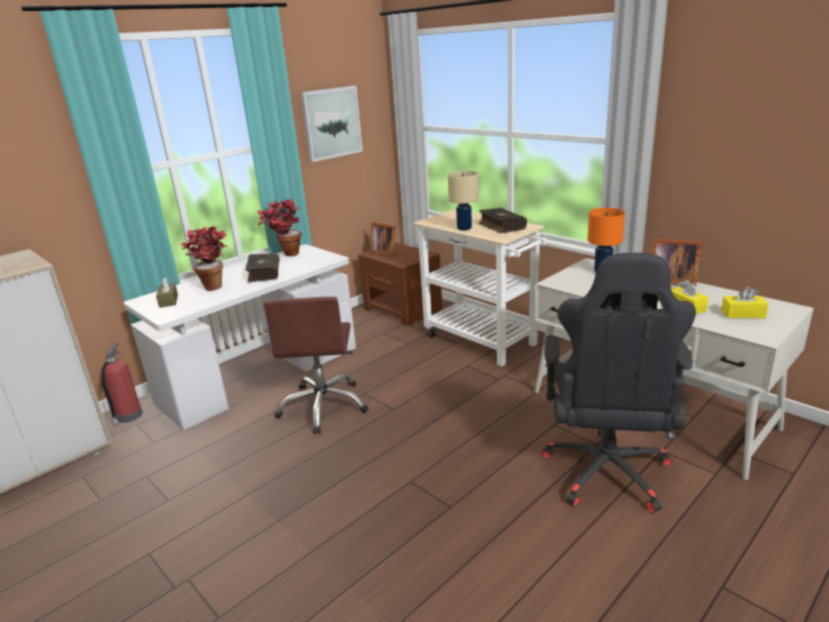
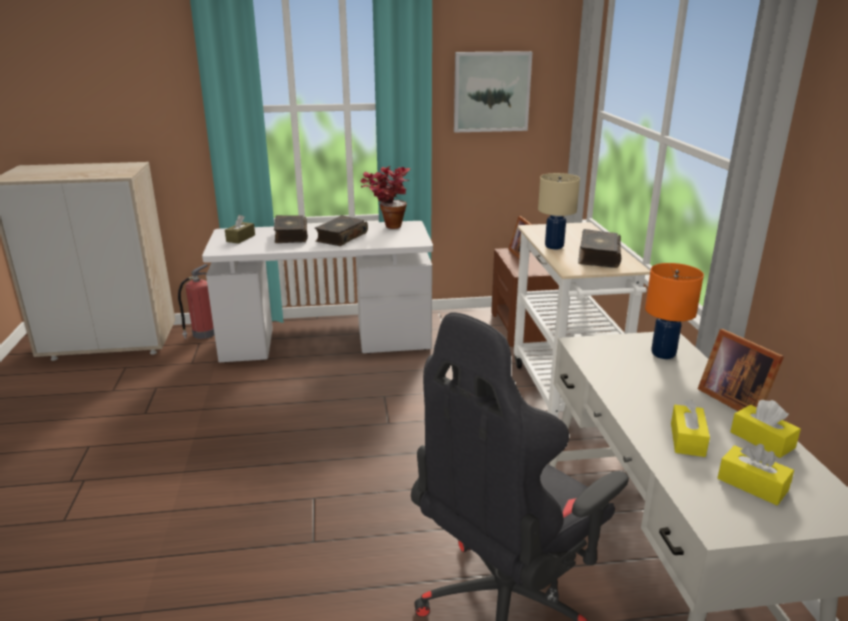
camera: 35 degrees right, 0 degrees up
potted plant [181,226,228,291] -> book [274,215,308,243]
brown office chair [263,297,369,434] -> none
none -> yellow tissue box [730,400,801,458]

